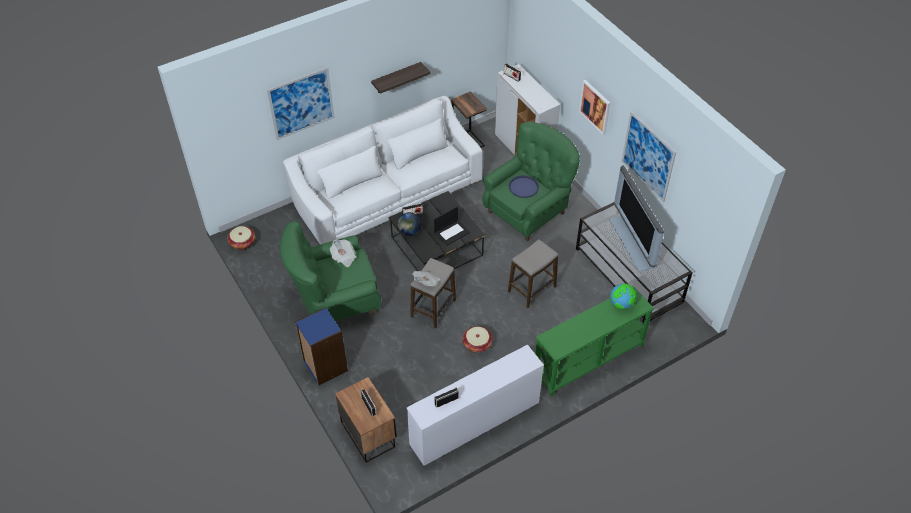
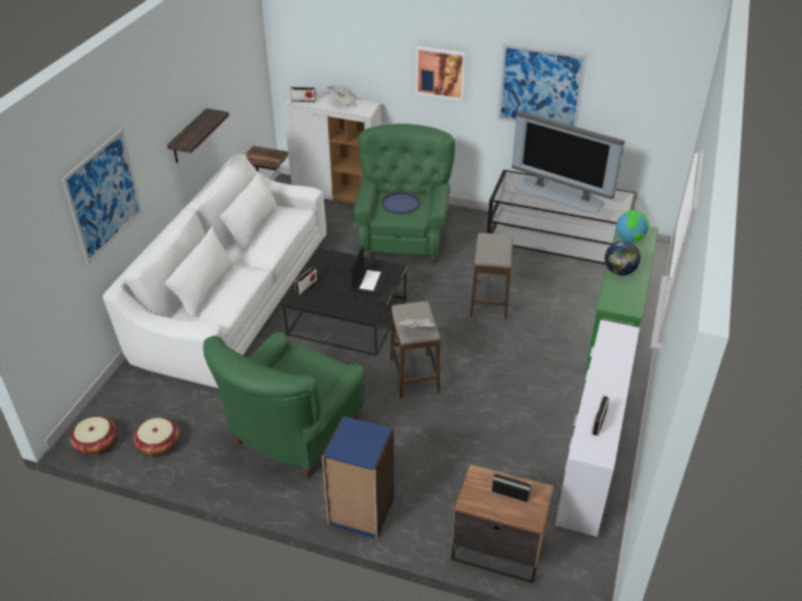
camera: 40 degrees left, 10 degrees down
newspaper [330,239,357,267] -> newspaper moved to [327,85,357,107]
globe [397,212,421,236] -> globe moved to [605,241,640,275]
basket [463,326,493,353] -> basket moved to [134,418,179,456]

